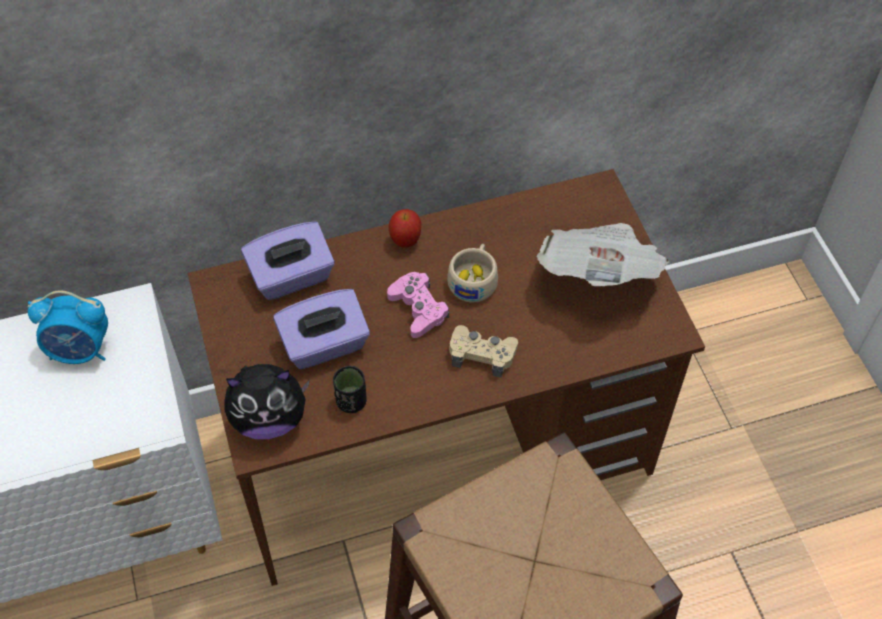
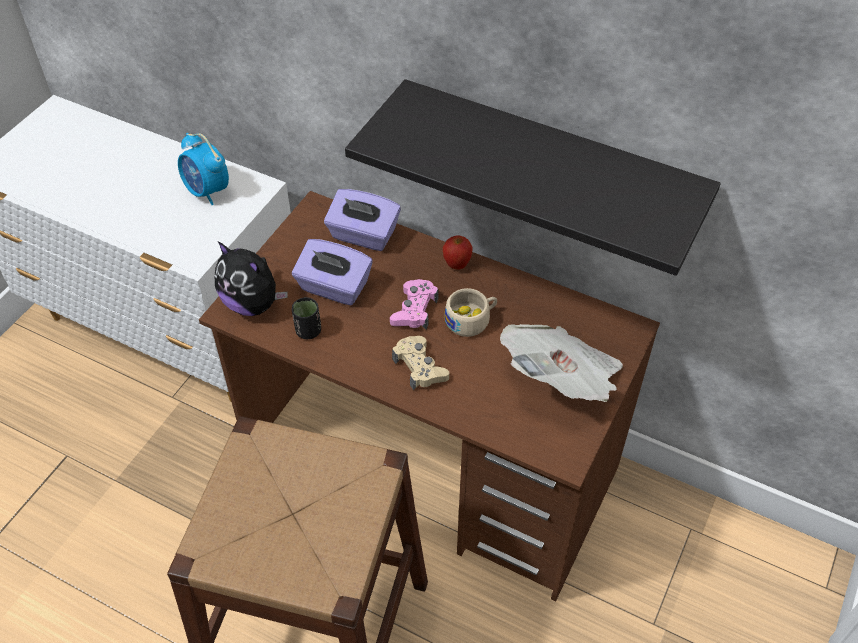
camera: 45 degrees right, 5 degrees down
none -> black shelf [345,79,721,276]

